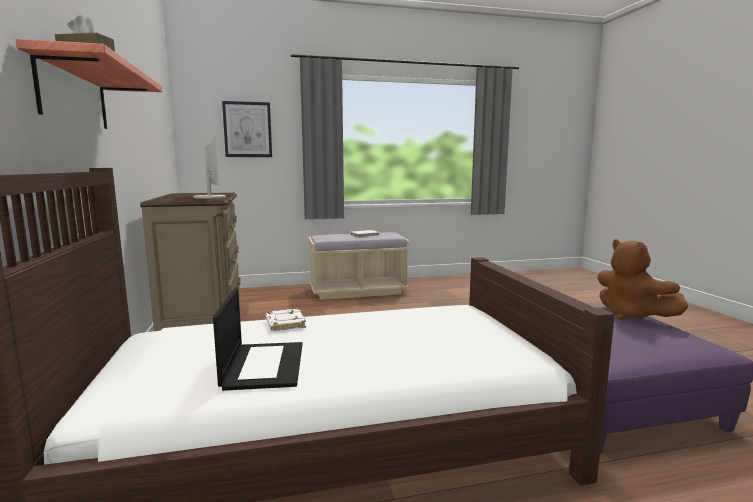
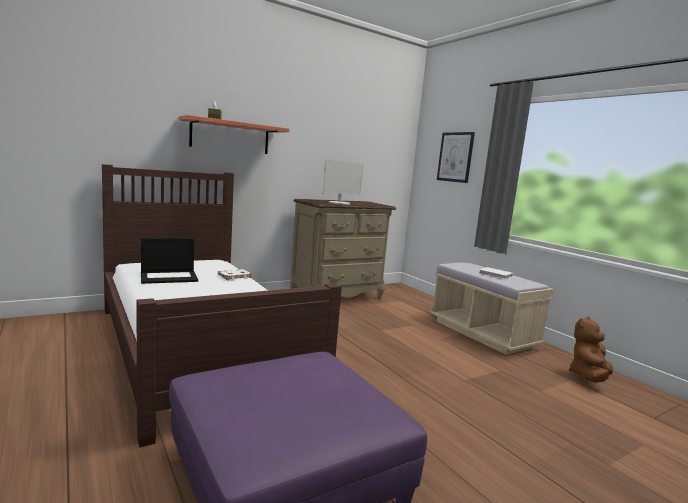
camera: 70 degrees right, 0 degrees up
brown plush toy [597,240,689,320] -> brown plush toy moved to [569,316,613,383]

